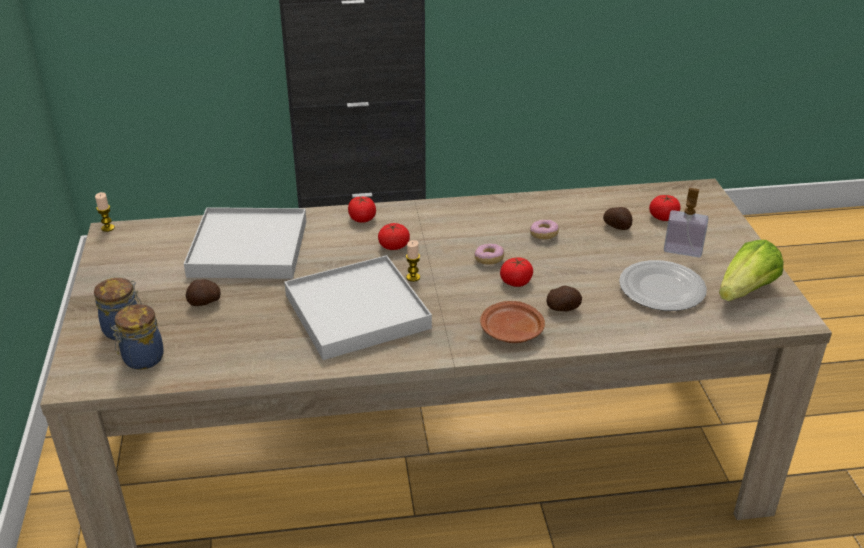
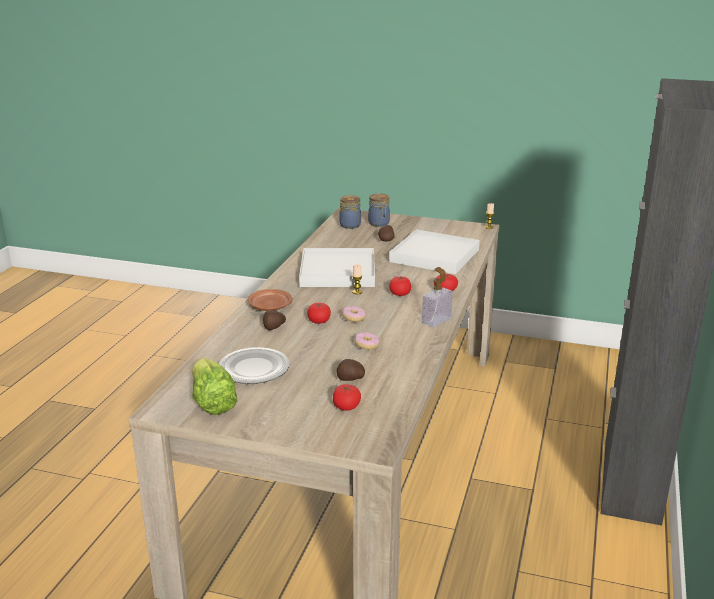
camera: 115 degrees right, 10 degrees down
soap dispenser [664,188,708,257] -> soap dispenser moved to [422,267,453,327]

